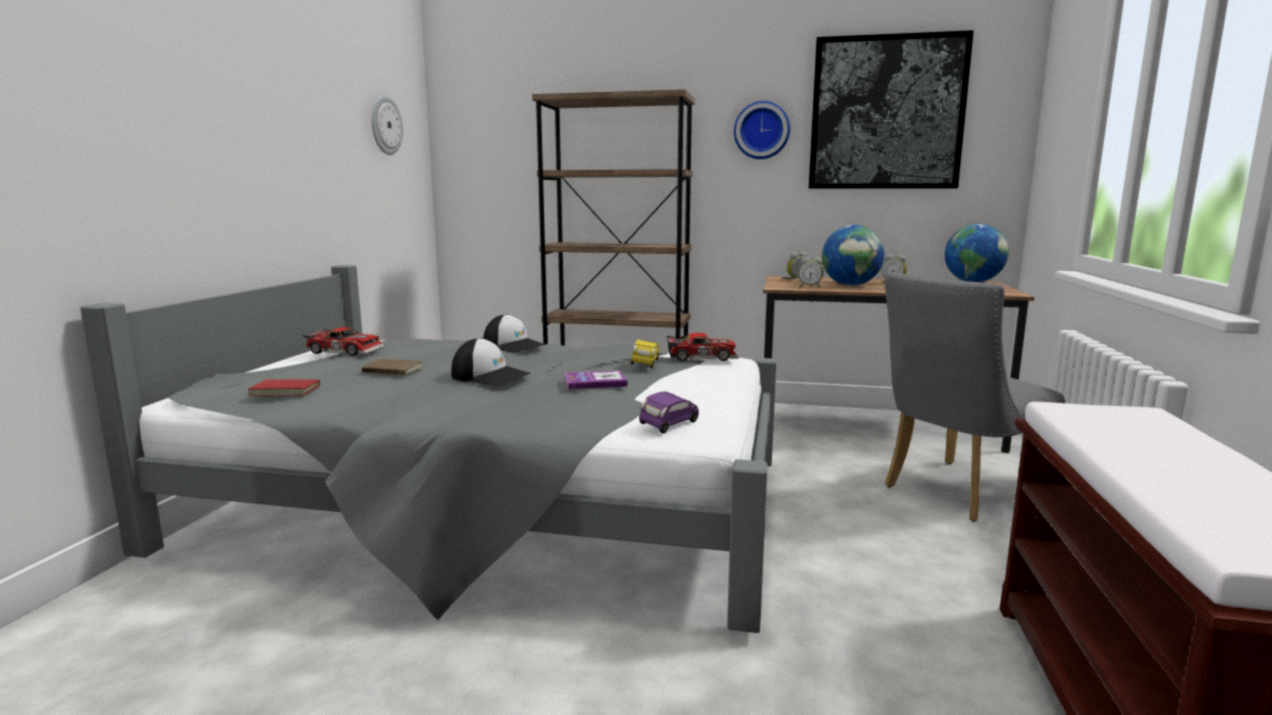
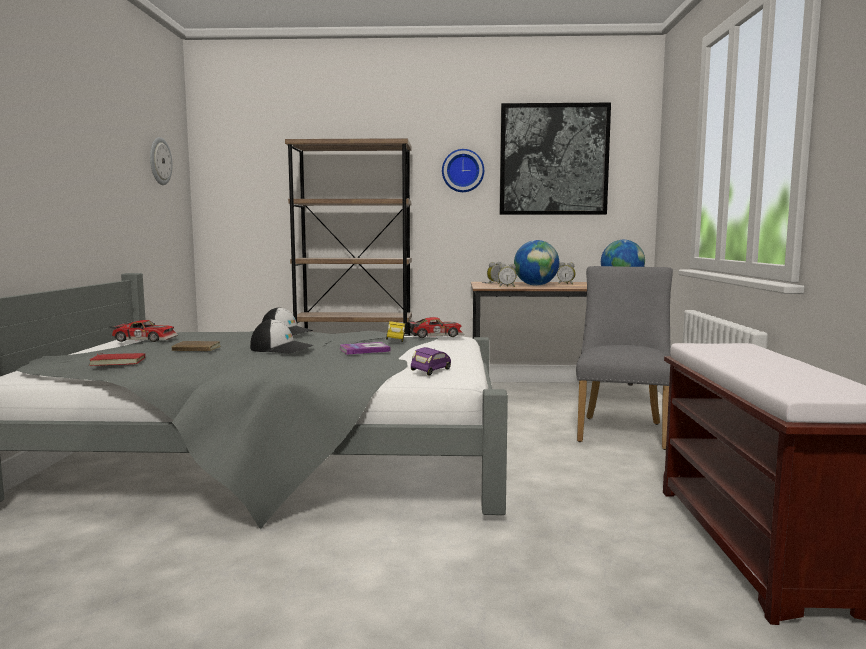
camera: 10 degrees left, 5 degrees down
grey chair [884,272,1065,522] -> grey chair turned 150 degrees clockwise [576,266,673,450]

